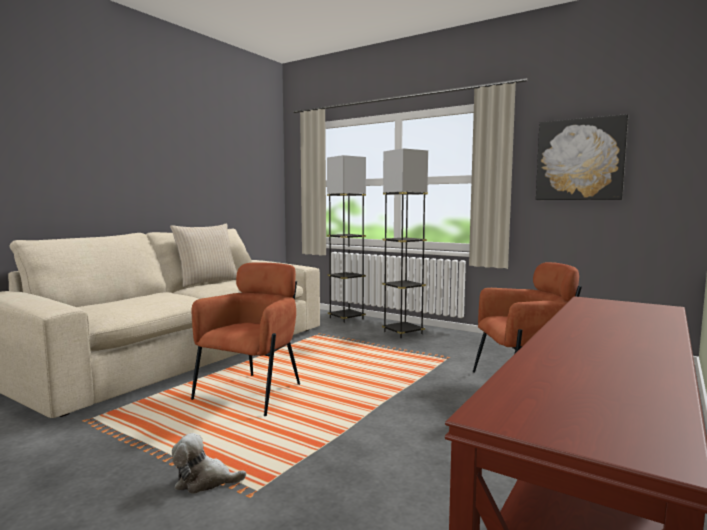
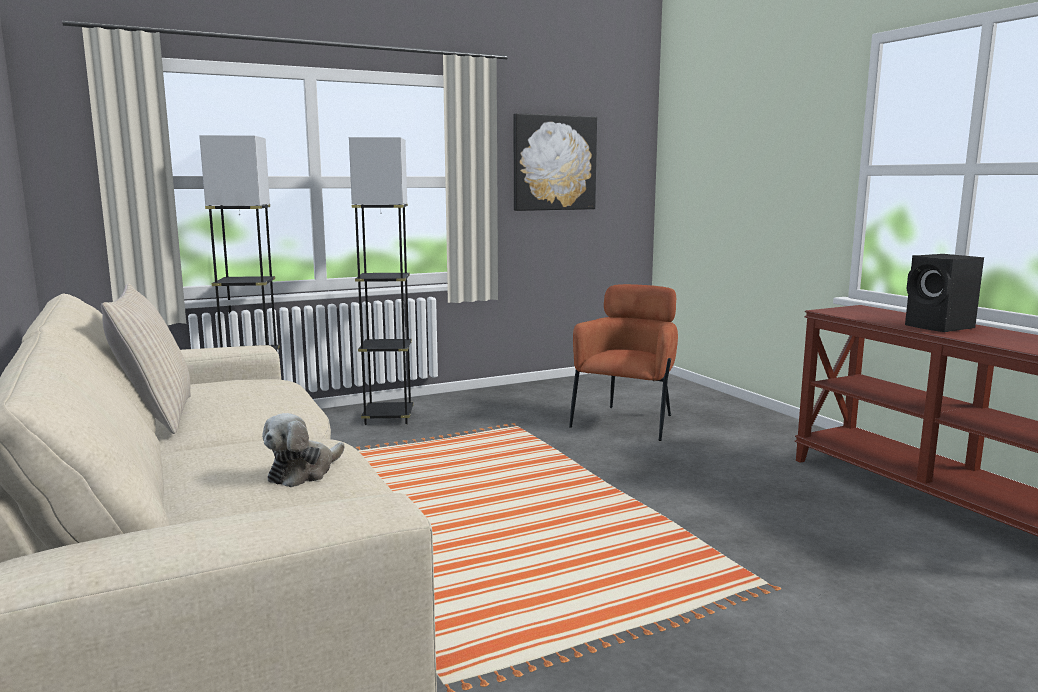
camera: 60 degrees left, 5 degrees up
plush toy [172,433,246,494] -> plush toy moved to [262,413,345,487]
brown armchair [191,262,300,416] -> none
none -> black speaker [905,254,984,332]

